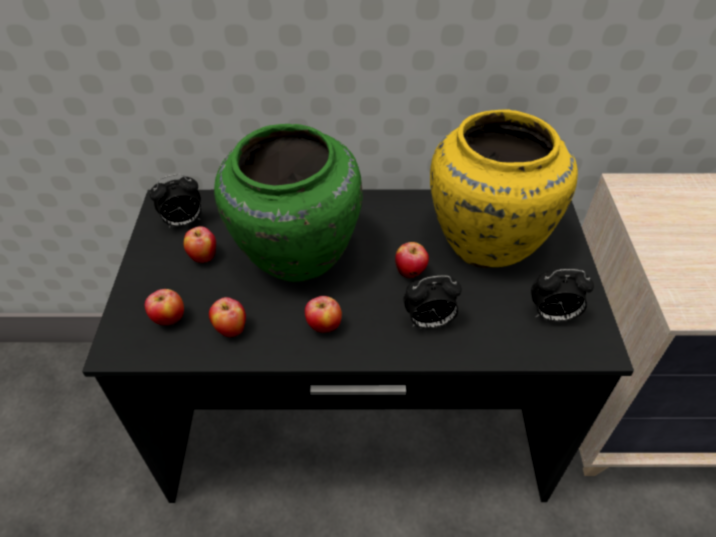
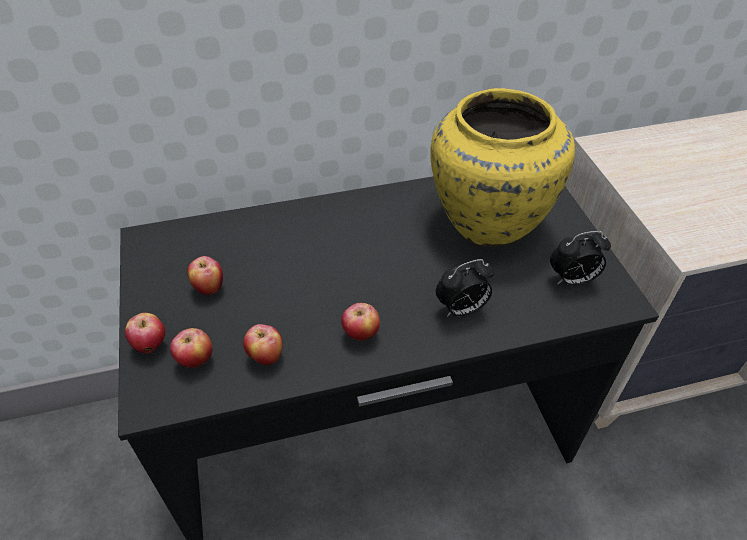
camera: 15 degrees left, 0 degrees up
alarm clock [150,174,201,228] -> none
green vase [214,124,363,282] -> none
apple [395,242,429,278] -> apple moved to [125,313,165,354]

